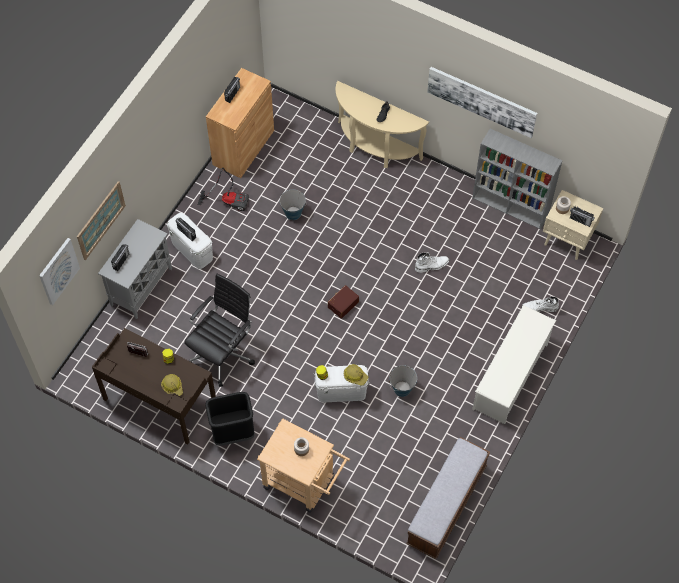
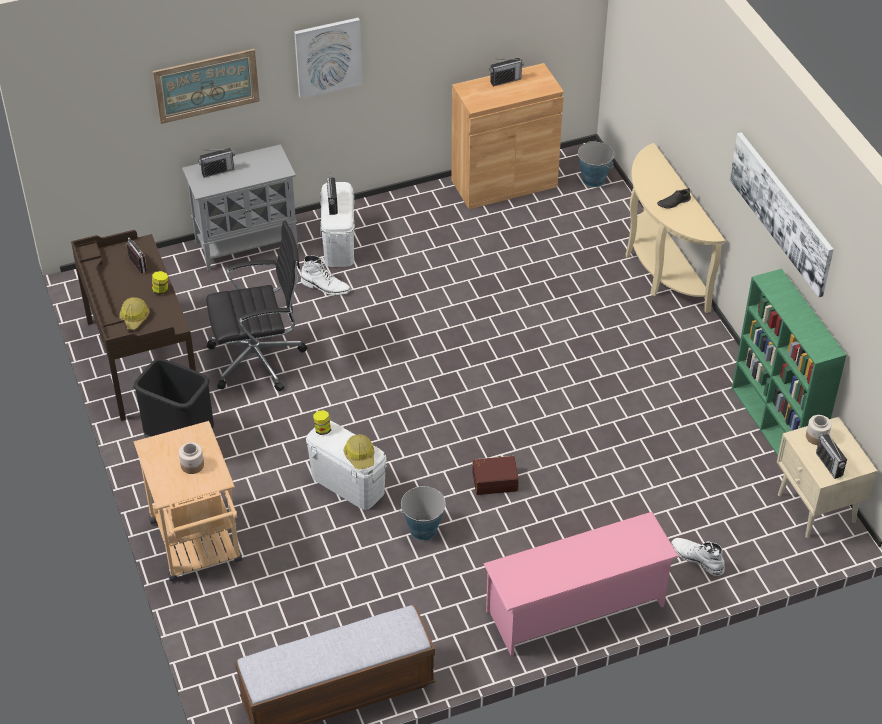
camera: 40 degrees right, 15 degrees down
picture [39,238,80,305] -> picture moved to [294,18,362,99]
vacuum cleaner [198,167,249,211] -> none
bucket [280,189,306,220] -> bucket moved to [578,141,615,187]
brown storage box [328,285,359,319] -> brown storage box moved to [472,456,519,495]
white boot [415,252,449,273] -> white boot moved to [301,255,351,295]
grey bookcase [472,129,562,229] -> green bookcase [732,269,846,456]
white shoe rack [472,305,556,424] -> pink shoe rack [484,512,679,656]

